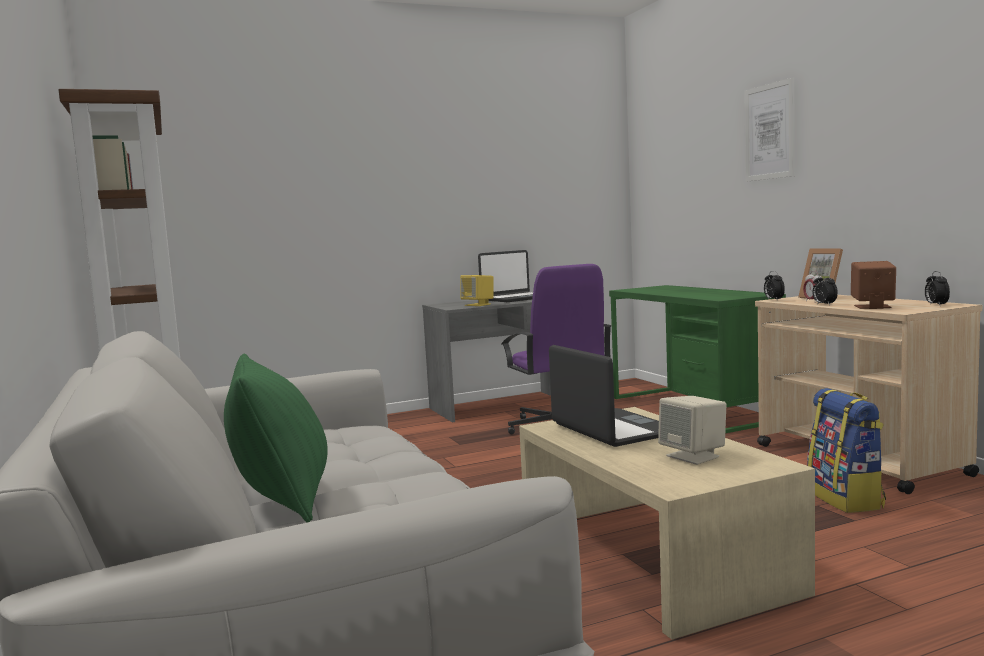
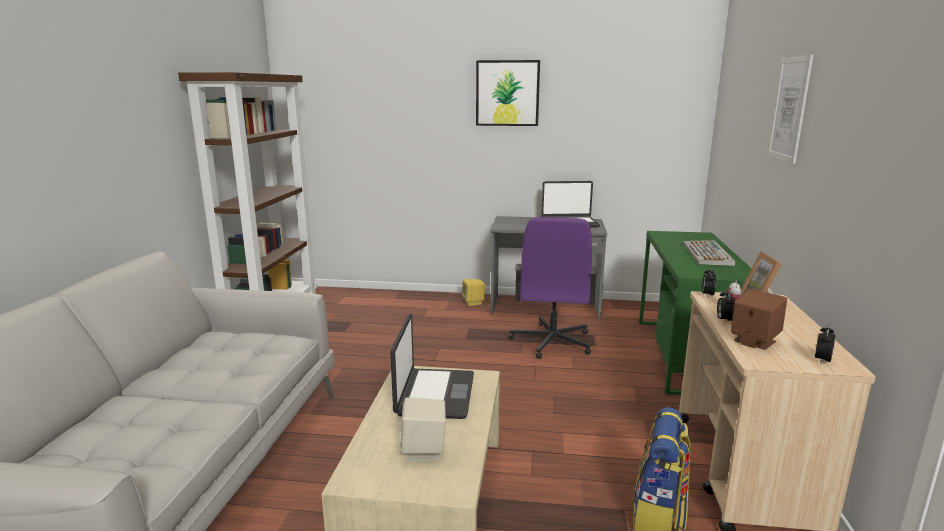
camera: 30 degrees right, 10 degrees up
green pillow [224,354,328,523] -> none
yellow speaker [460,275,494,306] -> yellow speaker moved to [462,279,486,306]
none -> picture [476,60,540,126]
none -> keyboard [683,240,735,266]

